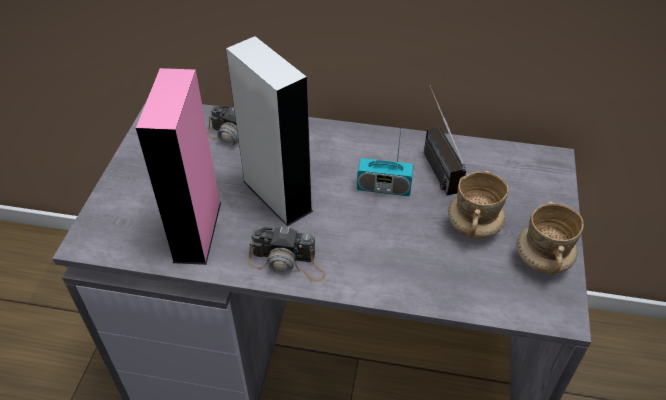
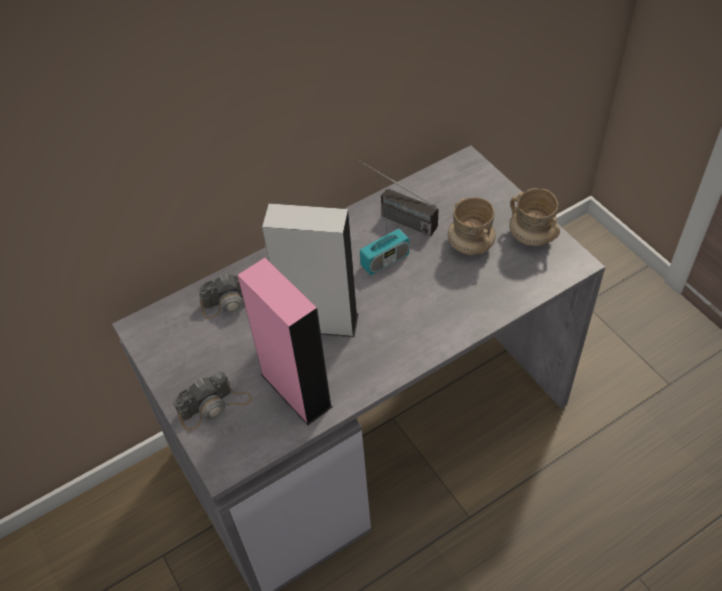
camera: 40 degrees left, 5 degrees up
camera [249,226,326,282] -> camera moved to [173,372,252,431]

